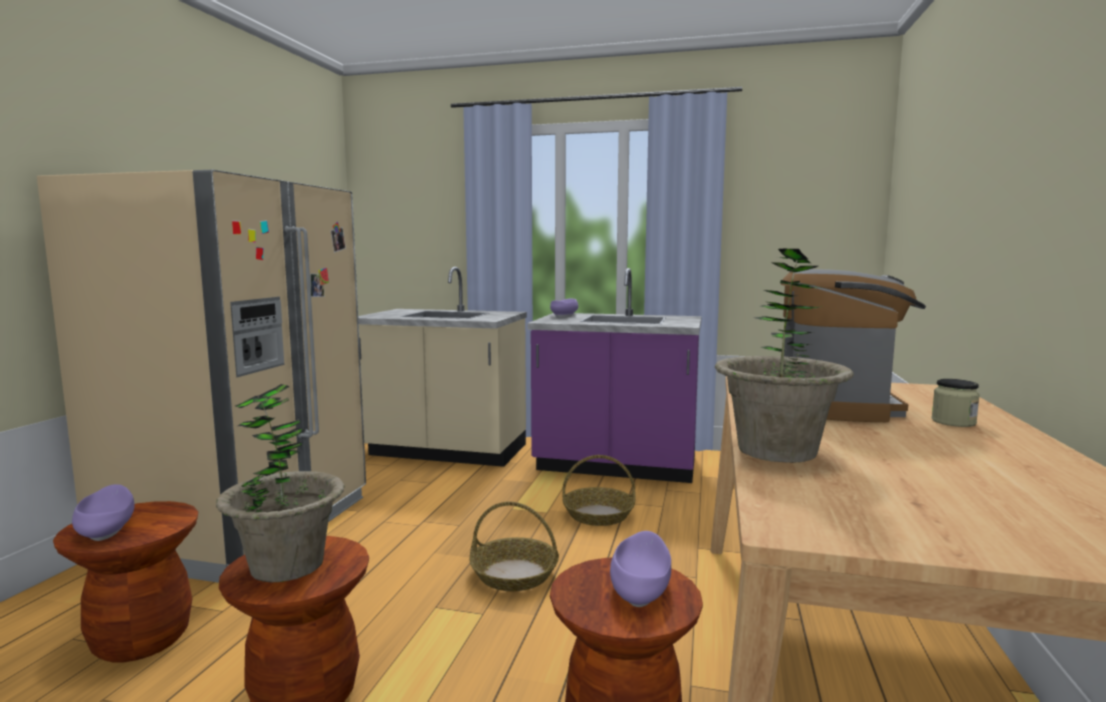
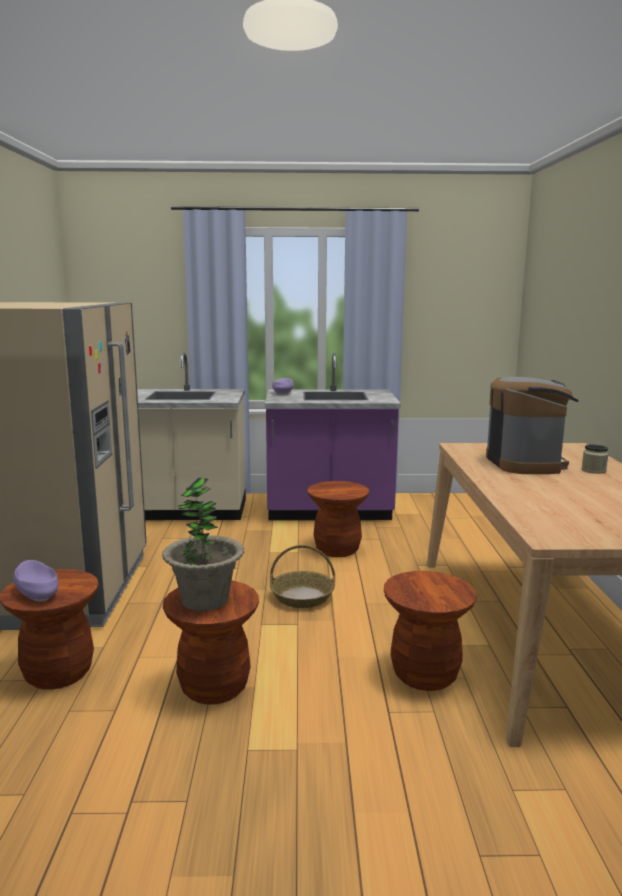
camera: 15 degrees left, 5 degrees up
basket [562,455,636,526] -> brown stool [307,481,369,557]
purple bowl [610,531,671,607] -> none
potted plant [715,249,854,463] -> none

